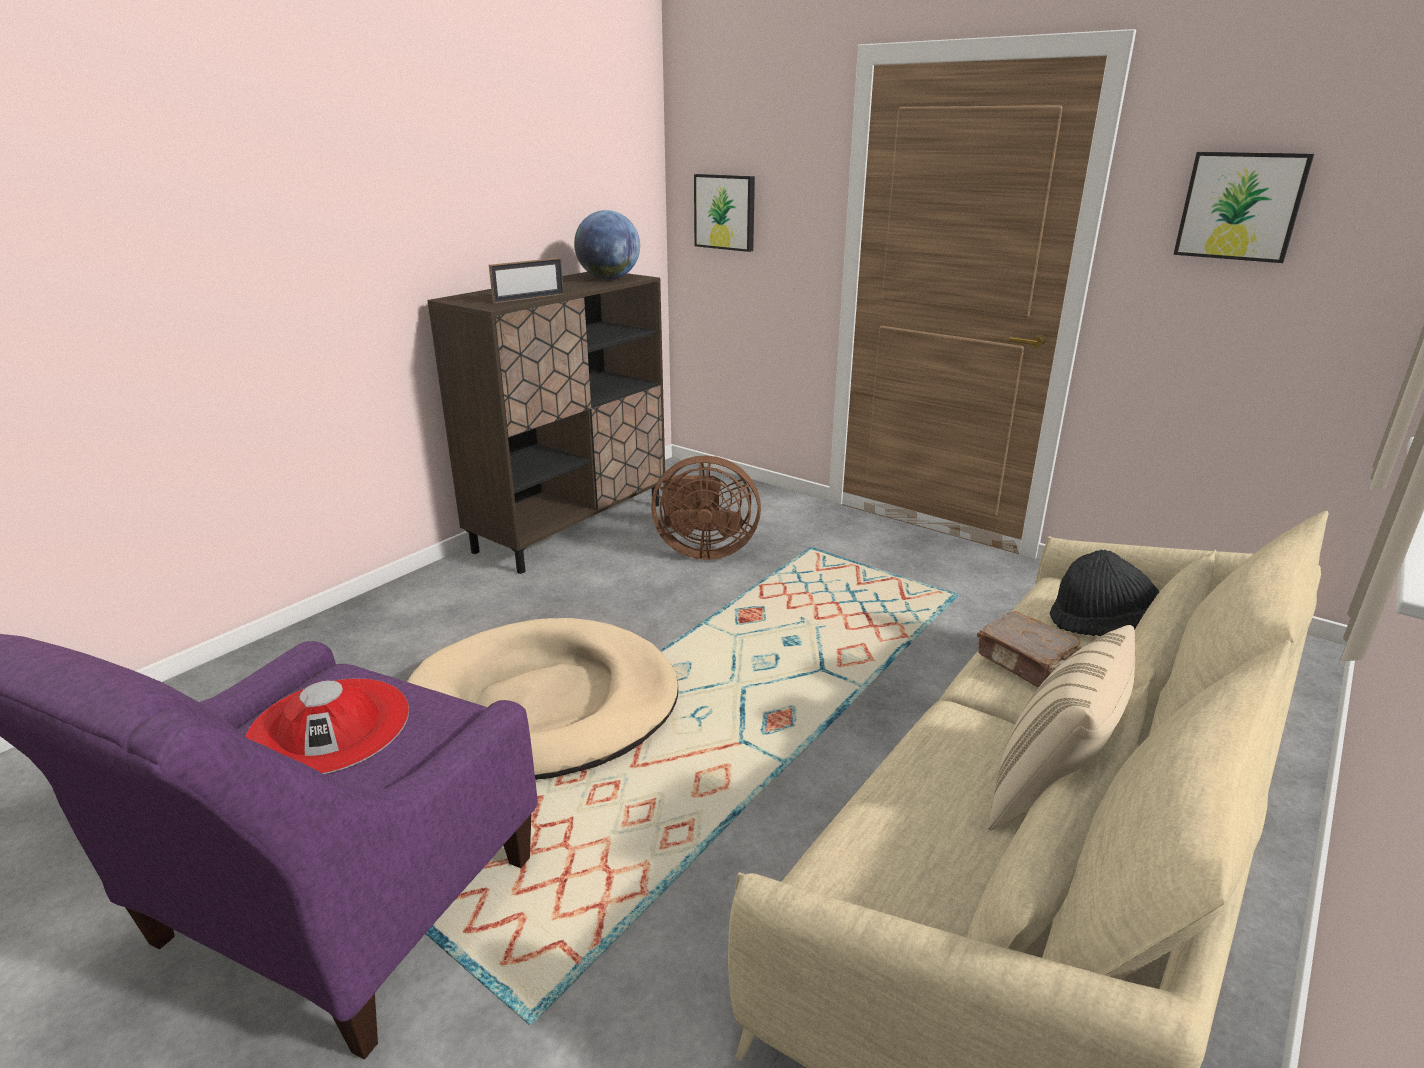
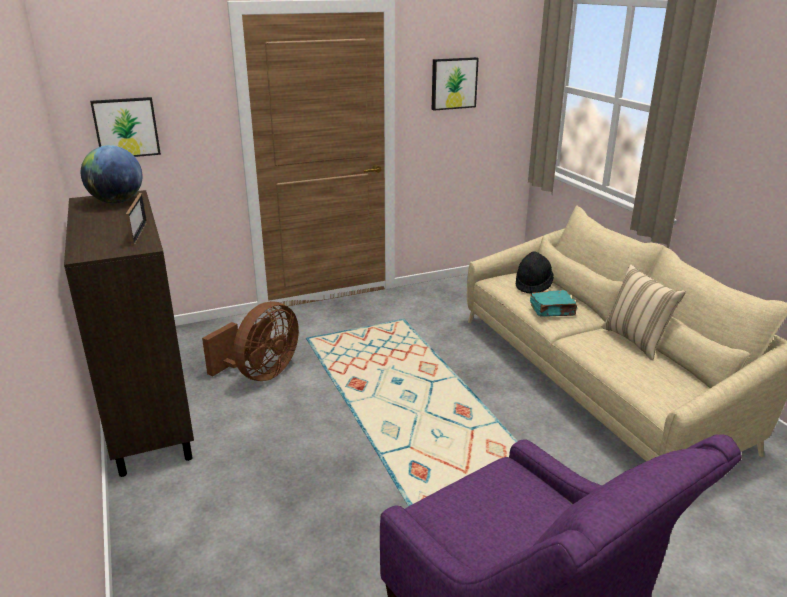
camera: 60 degrees left, 0 degrees up
red hat [245,678,409,774] -> none
beige dog bed [407,618,678,780] -> none
brown book [977,611,1081,688] -> turquoise book [530,290,577,317]

